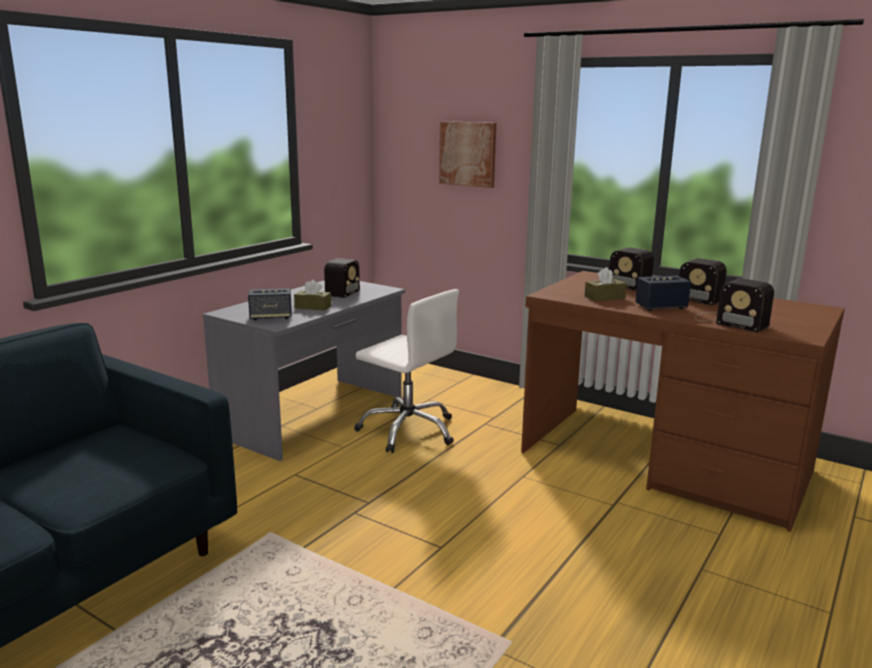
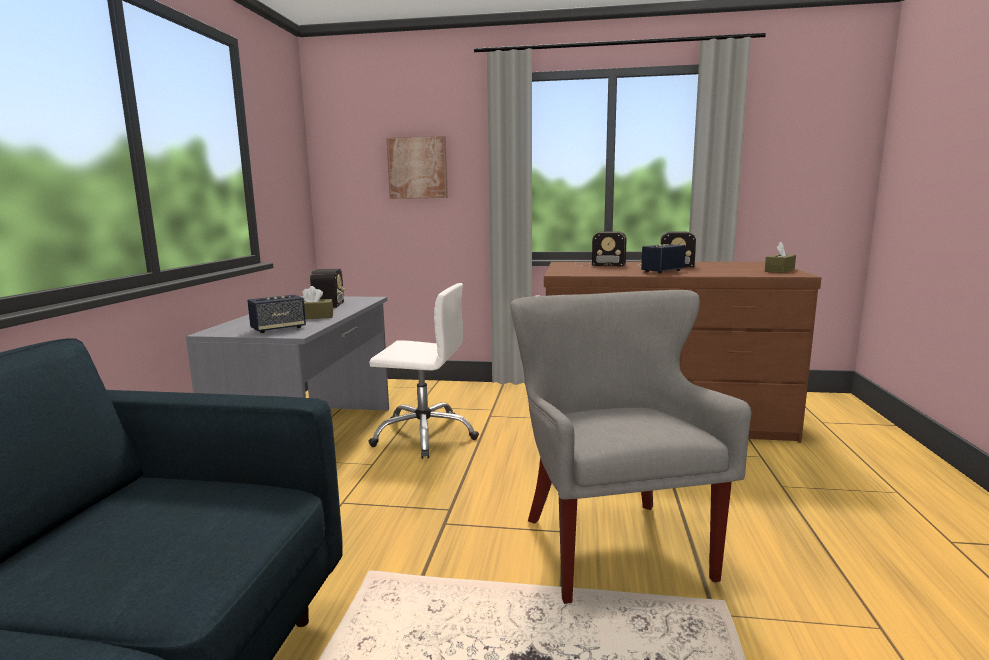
camera: 25 degrees left, 5 degrees down
brown tissue box [584,267,626,301] -> brown tissue box moved to [765,242,796,273]
radio [695,278,774,333] -> none
none -> grey armchair [511,290,751,604]

